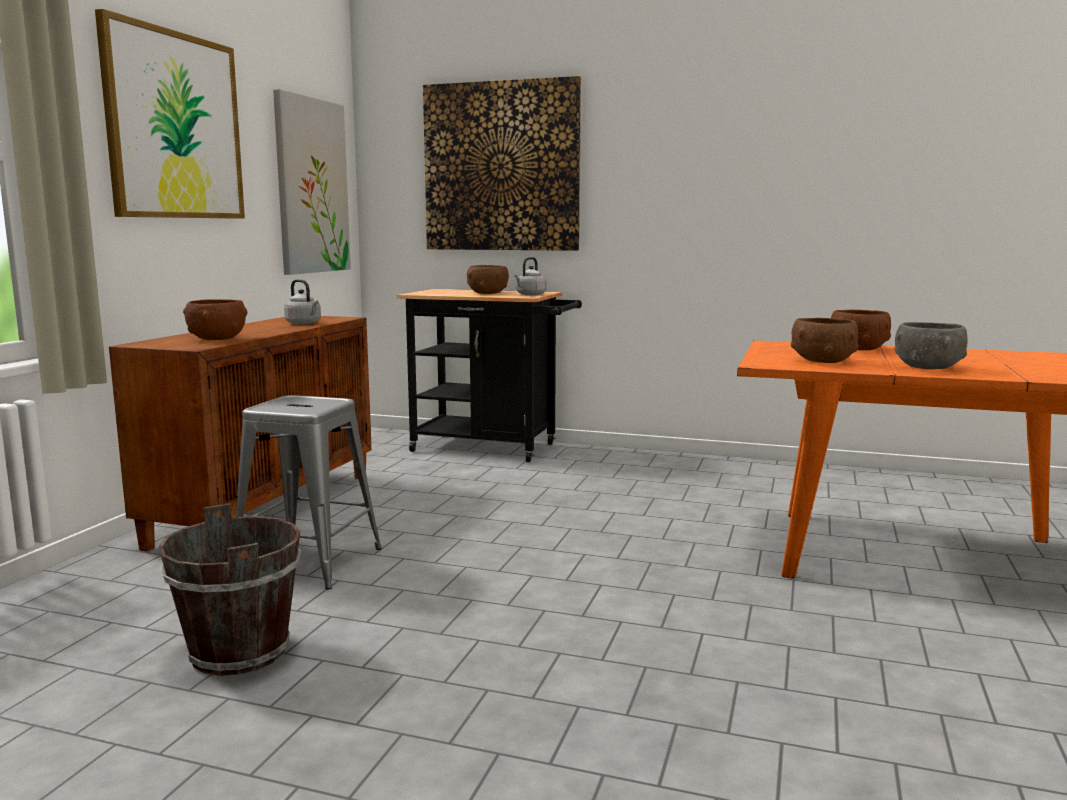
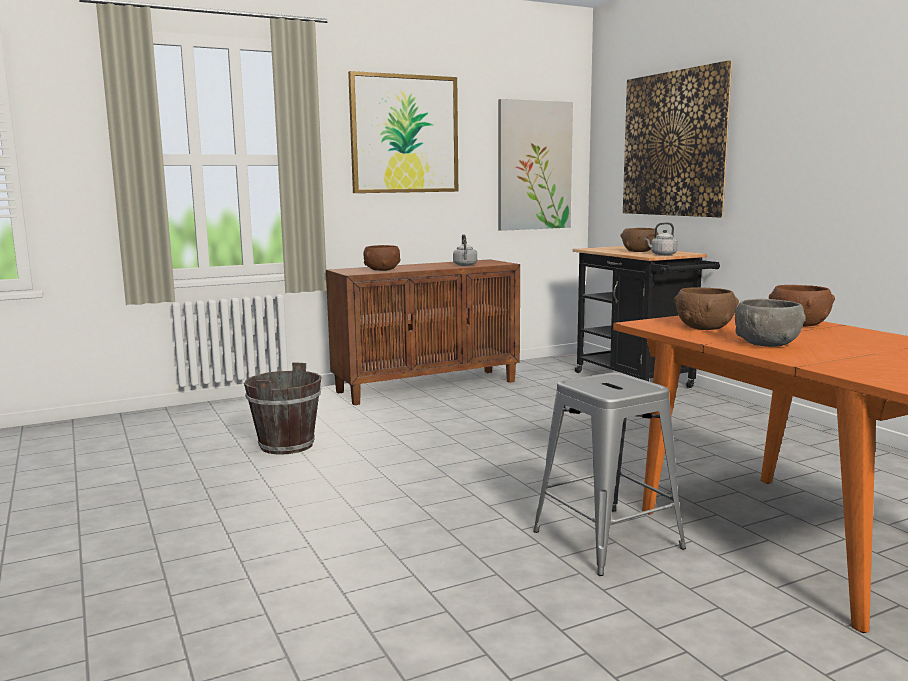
camera: 45 degrees right, 0 degrees up
grey stool [236,395,382,590] -> grey stool moved to [533,372,686,576]

